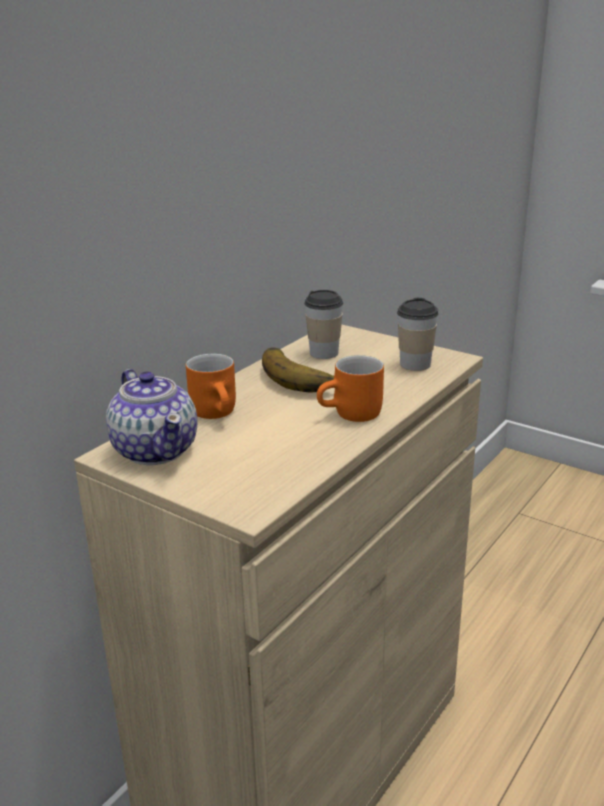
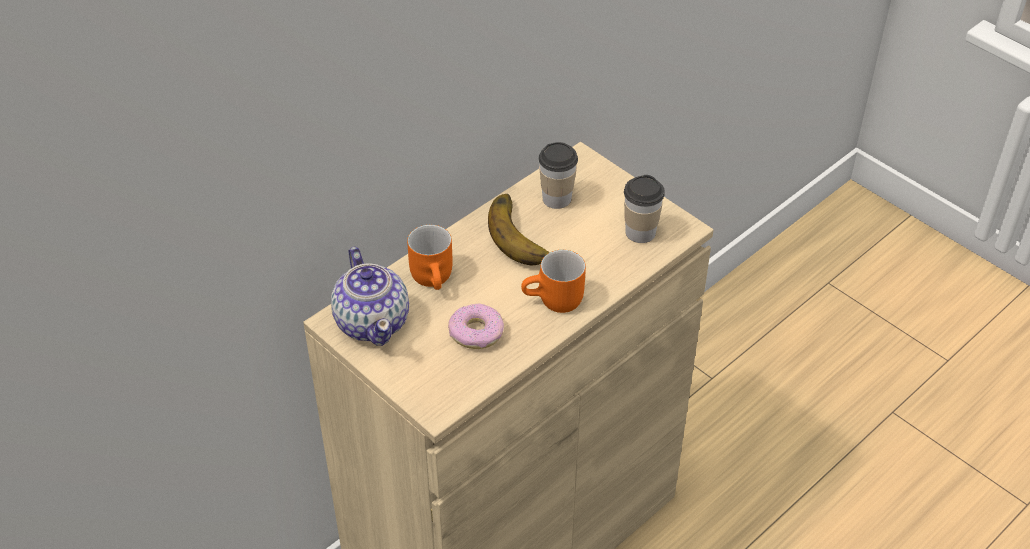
camera: 10 degrees right, 20 degrees up
none -> donut [448,304,504,349]

